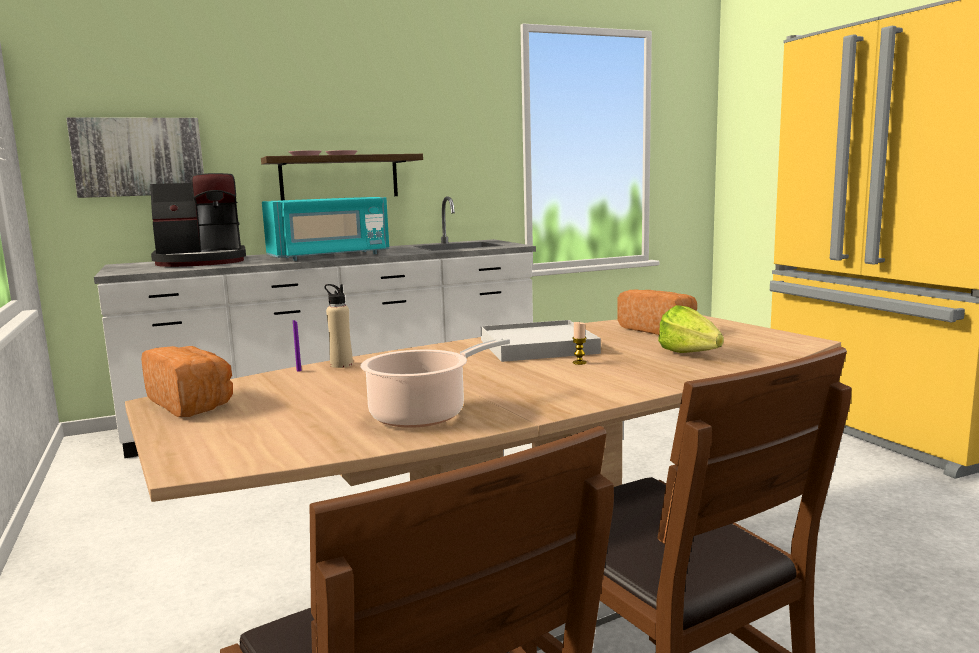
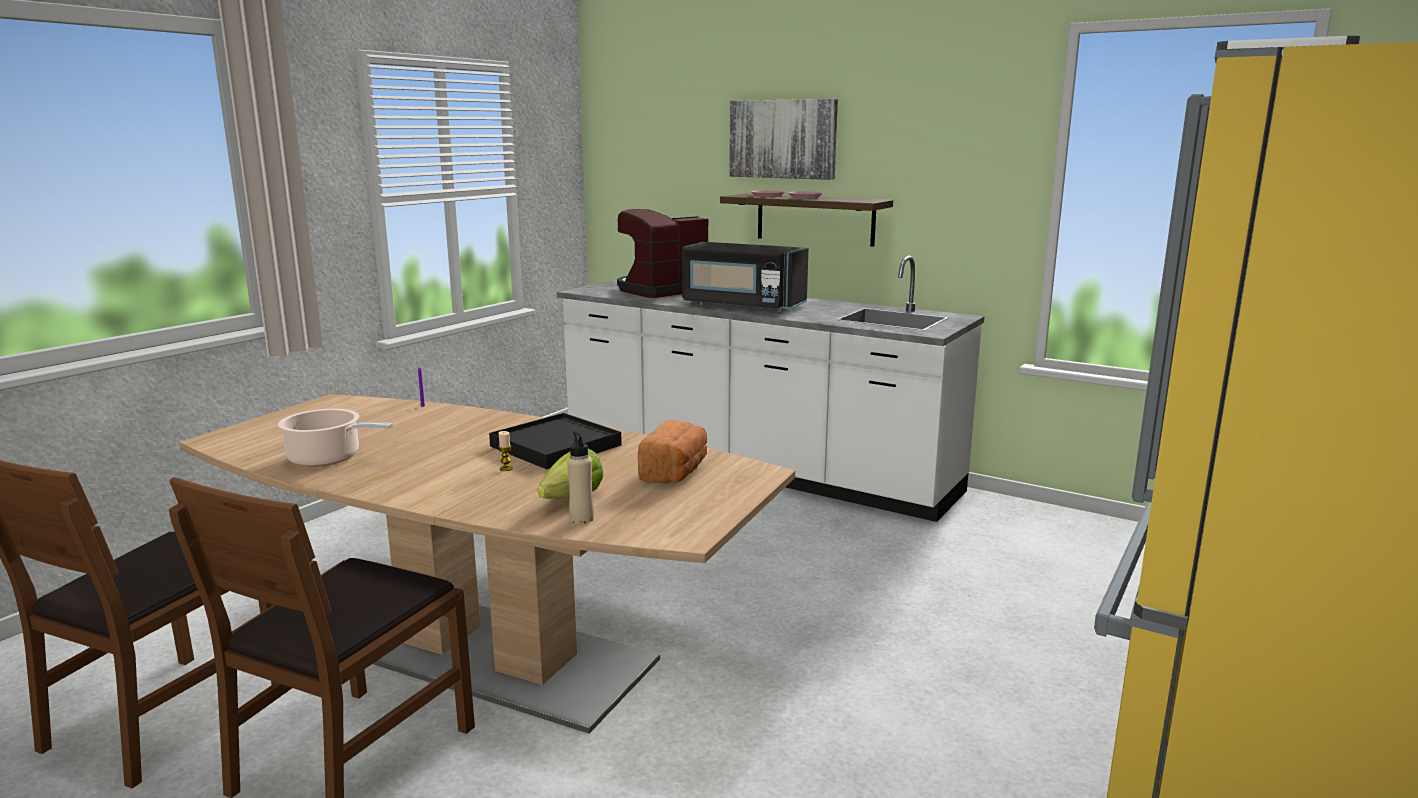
camera: 55 degrees right, 5 degrees up
picture [66,117,204,198] -> picture moved to [729,99,838,180]
bread [141,346,233,417] -> none
coffee machine [150,173,246,267] -> coffee machine turned 105 degrees clockwise [617,209,708,298]
turquoise microwave [262,197,389,261] -> black microwave [682,242,808,312]
beige bottle [324,284,353,368] -> beige bottle moved to [567,431,594,524]
white tray [481,320,601,362] -> black tray [489,413,622,469]

